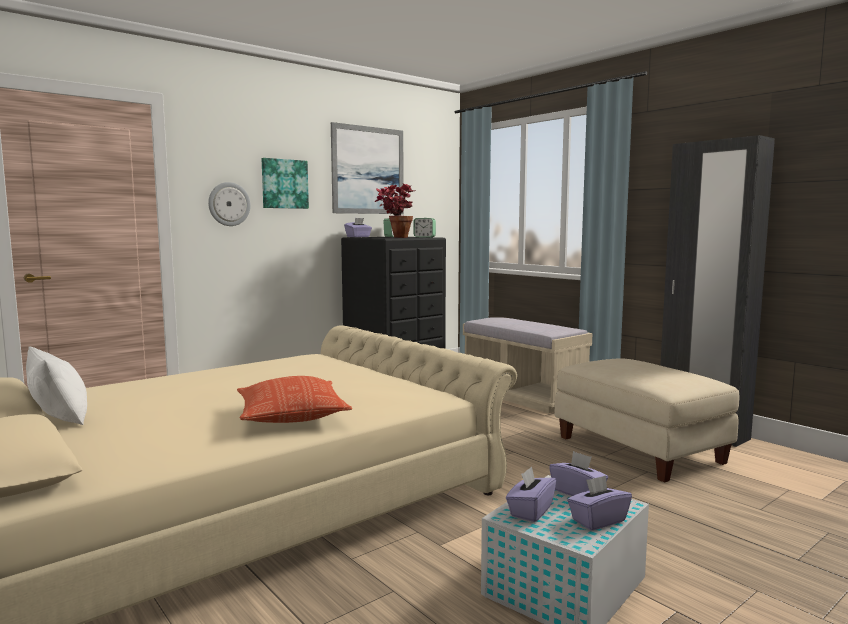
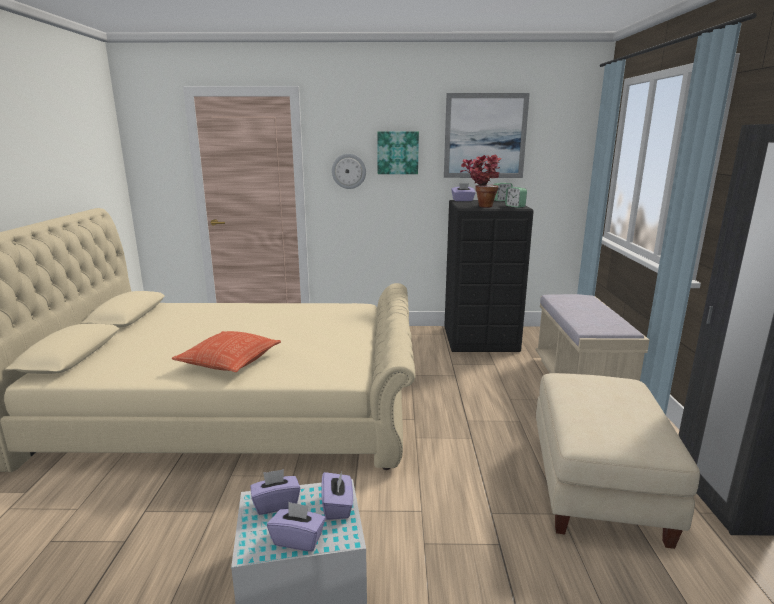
camera: 40 degrees right, 10 degrees up
white pillow [26,346,87,425] -> none

